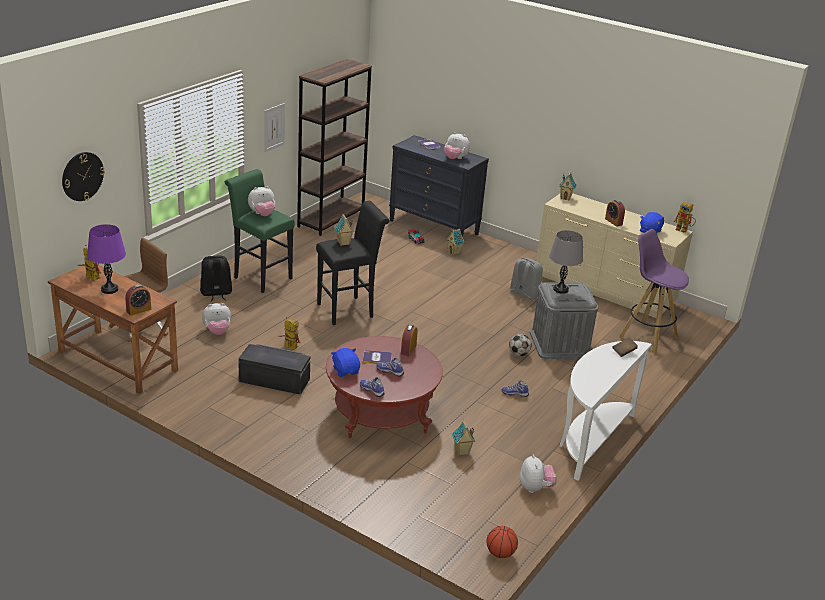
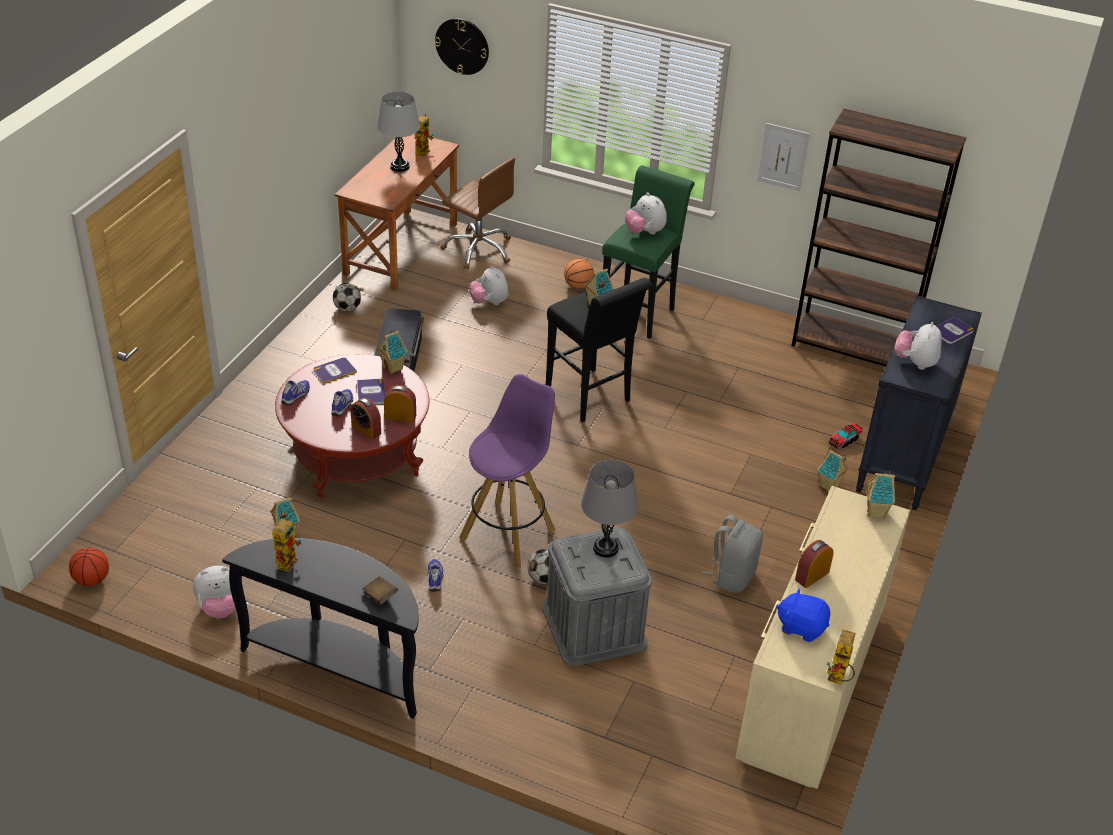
camera: 80 degrees right, 10 degrees up
purple table lamp [87,224,126,294] -> grey table lamp [377,91,420,172]
alarm clock [125,285,151,316] -> alarm clock moved to [351,398,381,440]
black backpack [200,256,232,302] -> basketball [564,259,594,289]
toy robot [278,317,301,350] -> toy robot moved to [272,516,302,572]
blue plush toy [331,348,360,377] -> book [313,357,357,384]
white console table [559,341,652,481] -> black console table [222,538,419,719]
purple stool [619,229,689,354] -> purple stool moved to [459,374,556,568]
none -> football [333,283,361,312]
none -> toy house [377,330,408,374]

